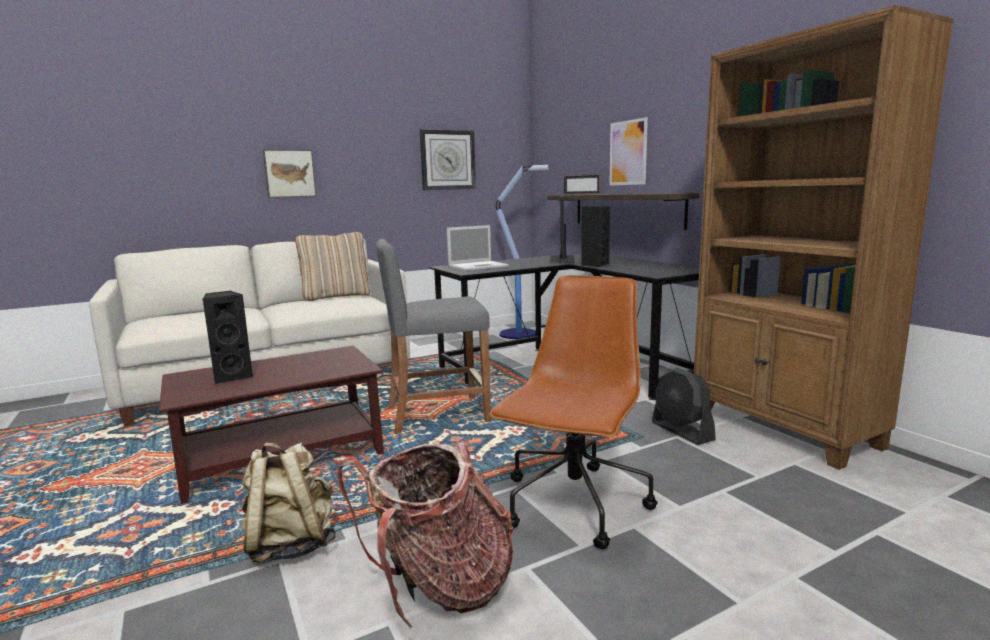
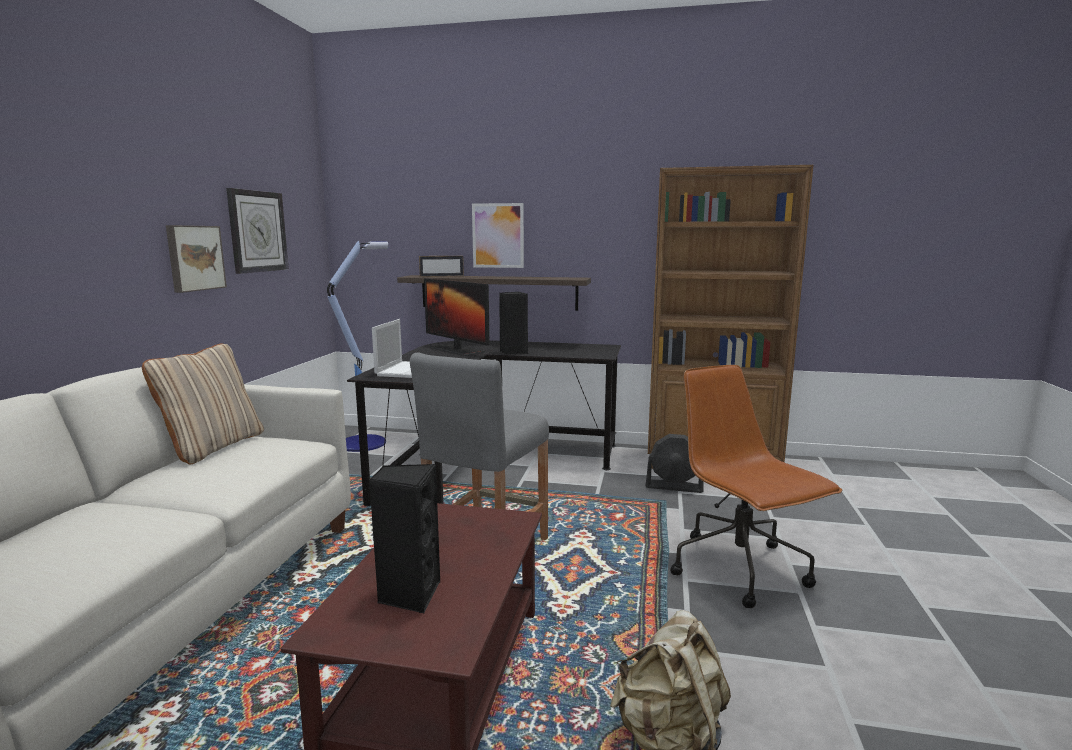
camera: 50 degrees left, 0 degrees up
picture [263,150,316,198] -> picture moved to [166,225,227,293]
backpack [338,440,514,628] -> none

